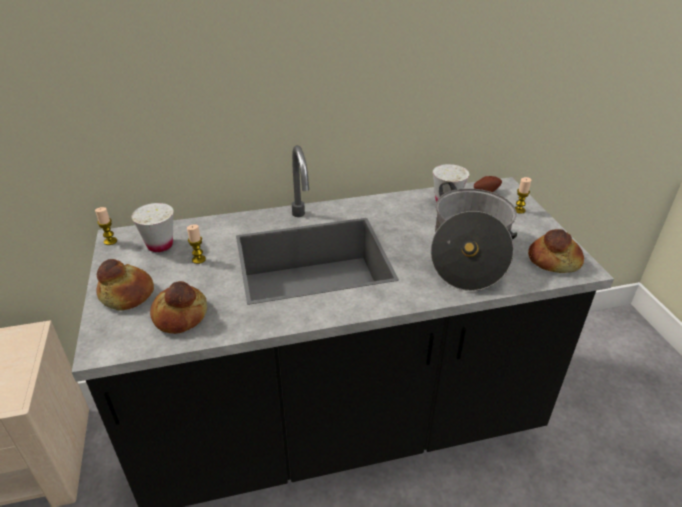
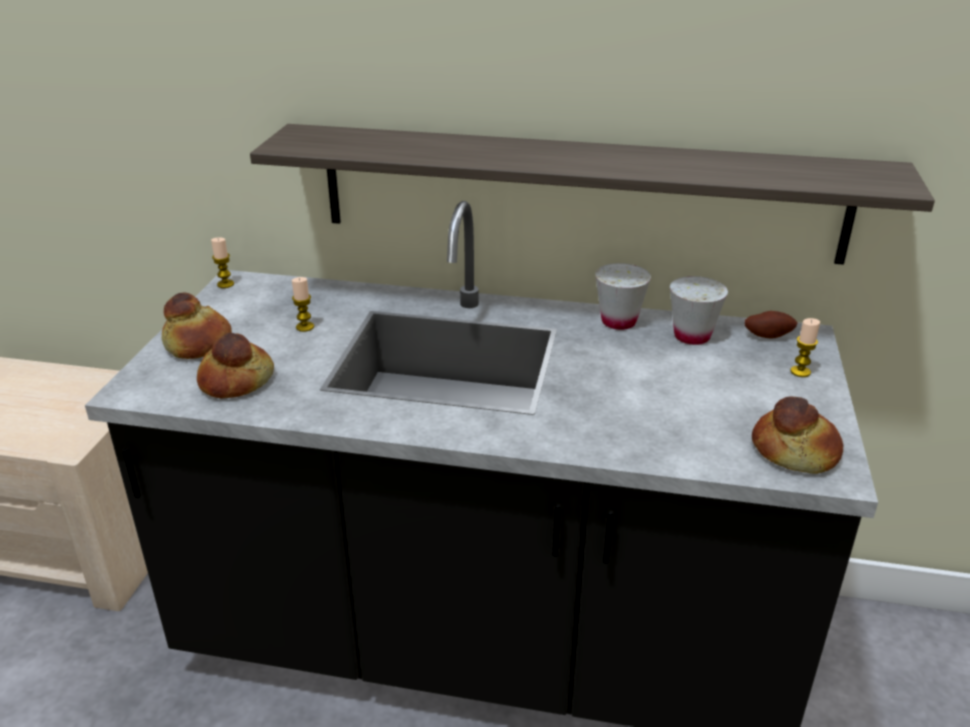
camera: 25 degrees right, 5 degrees down
white cup [131,203,174,252] -> white cup moved to [595,263,651,330]
cooking pot [430,182,517,291] -> none
none -> shelf [250,124,935,265]

